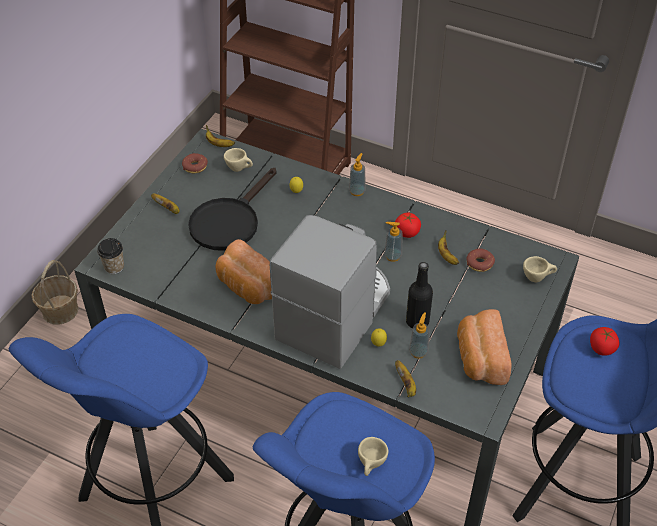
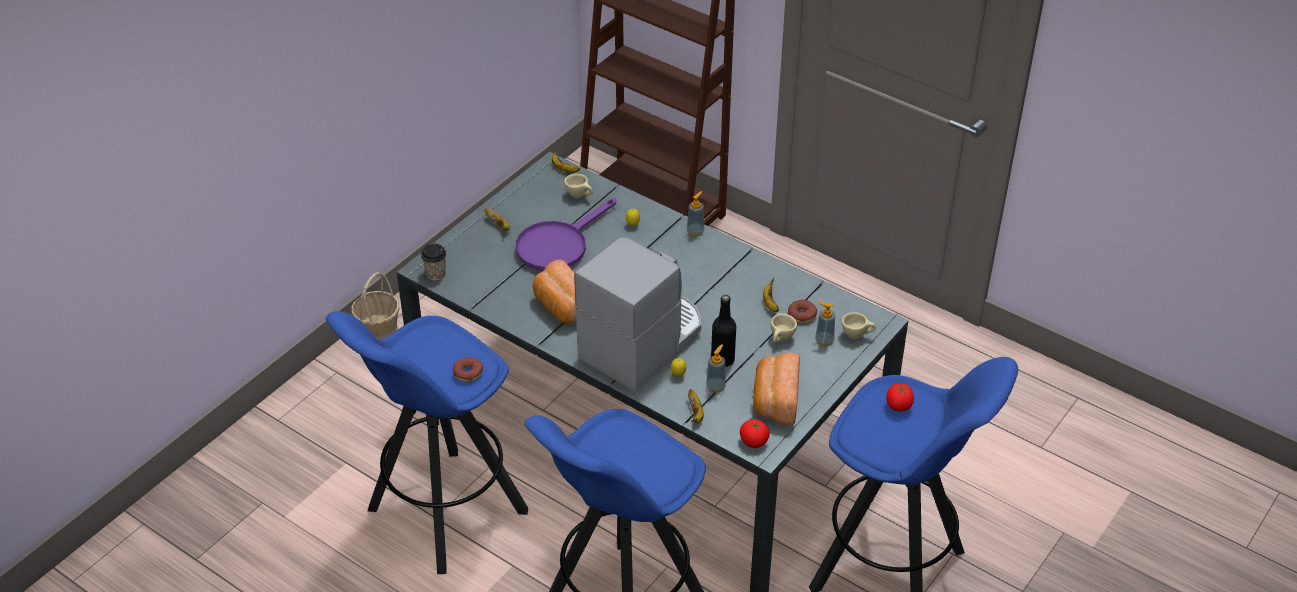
camera: 10 degrees right, 5 degrees down
donut [182,153,208,174] -> donut moved to [453,357,483,381]
black frying pan [188,168,277,251] -> purple frying pan [516,198,616,271]
beige cup [358,437,388,476] -> beige cup moved to [771,314,797,343]
soap dispenser [384,222,402,262] -> soap dispenser moved to [815,302,835,346]
tomato [395,212,421,238] -> tomato moved to [740,419,770,448]

